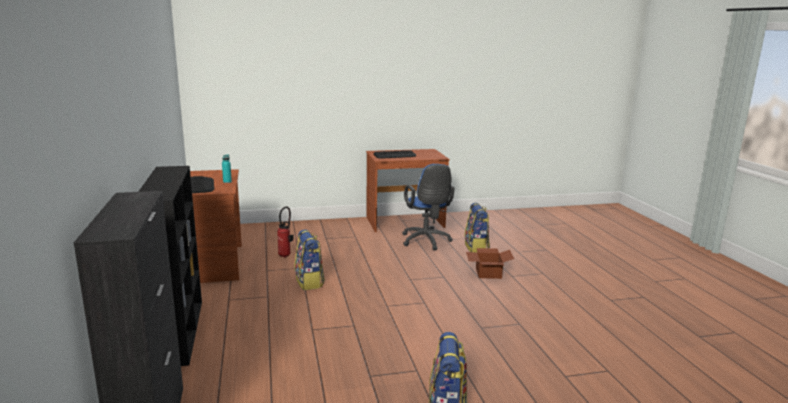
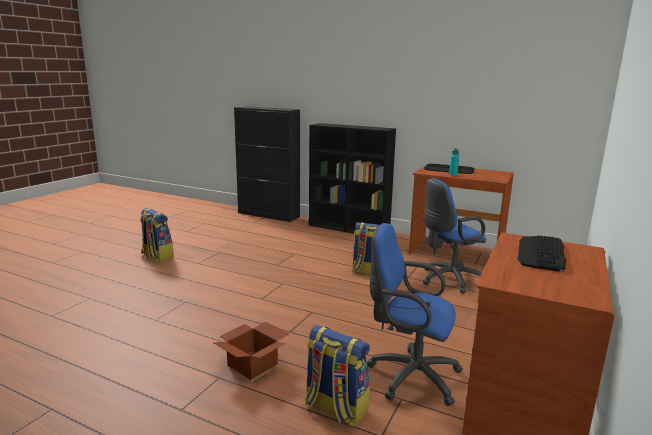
camera: 130 degrees right, 0 degrees up
fire extinguisher [277,206,294,258] -> blue office chair [423,178,486,293]

